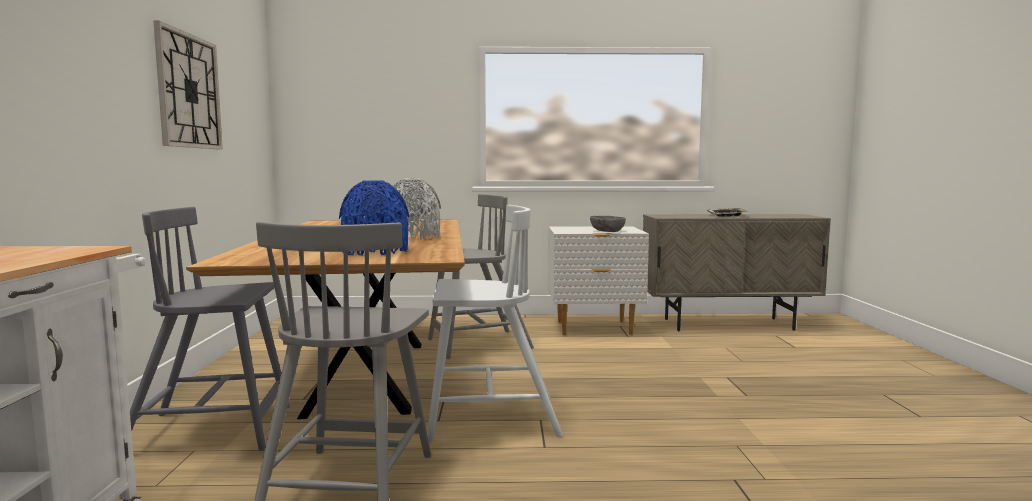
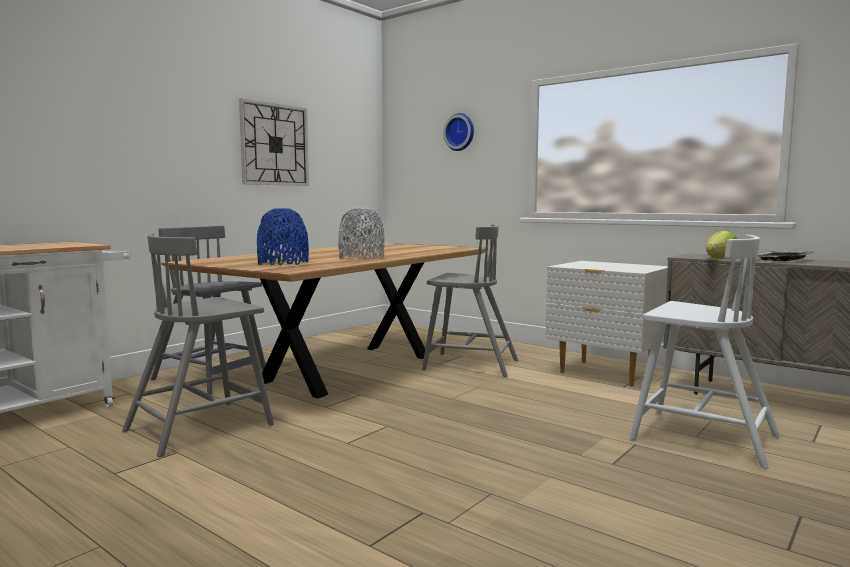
camera: 40 degrees right, 0 degrees up
white chair [427,205,563,443] -> white chair moved to [630,235,780,469]
grey bowl [590,216,626,232] -> none
none -> wall clock [443,113,474,151]
none -> lettuce [706,230,737,258]

